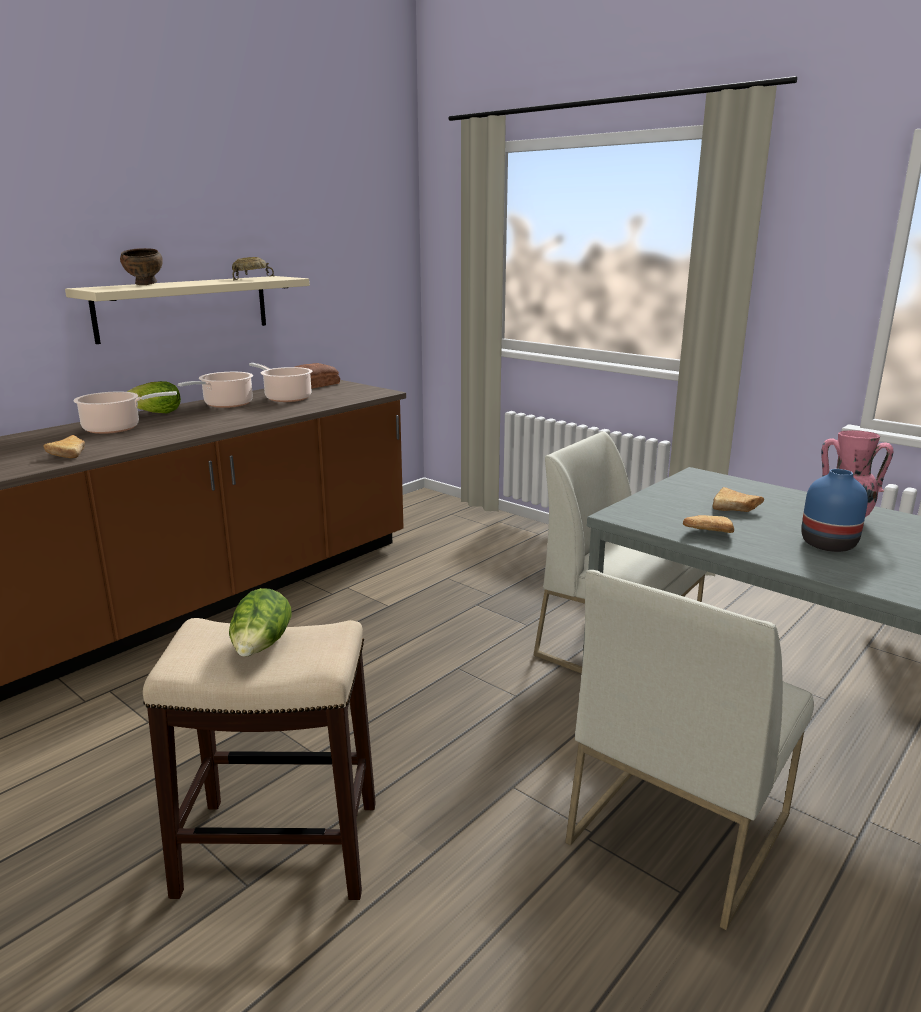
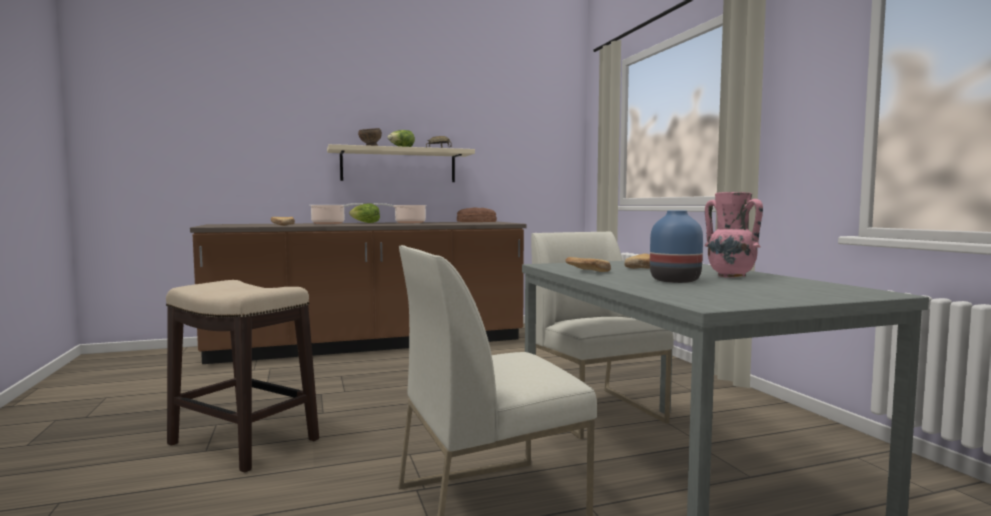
camera: 30 degrees right, 15 degrees down
lettuce [229,588,292,657] -> lettuce moved to [388,130,415,147]
cooking pot [249,363,312,402] -> none

